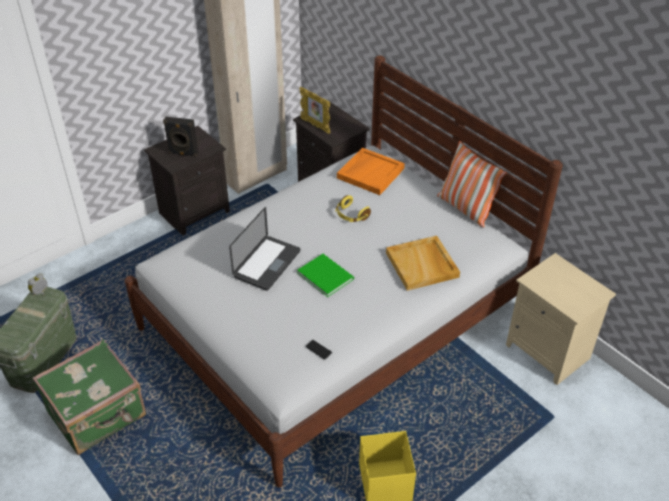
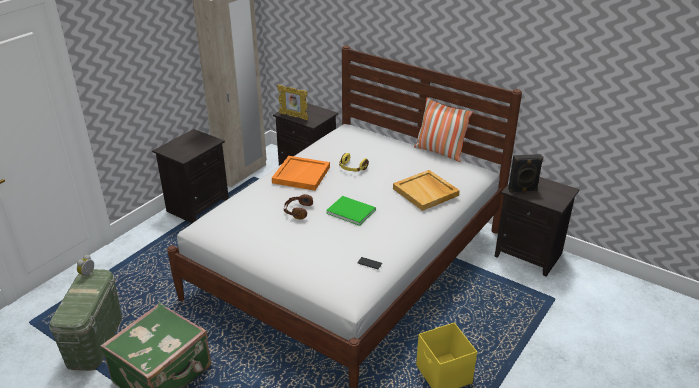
camera: 15 degrees left, 10 degrees down
black speaker [163,117,198,157] -> black speaker moved to [508,154,543,192]
laptop [229,207,301,291] -> brown headphones [284,194,313,219]
orange tray [337,148,405,195] -> orange tray moved to [272,156,330,191]
beige nightstand [506,253,616,385] -> black nightstand [495,177,580,277]

